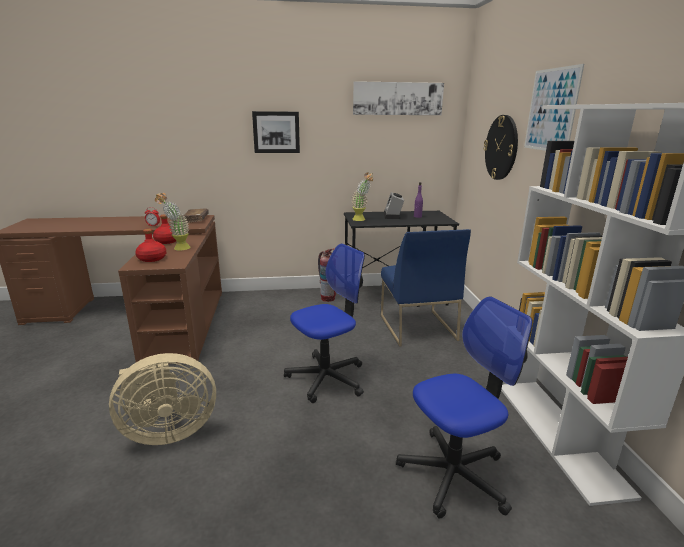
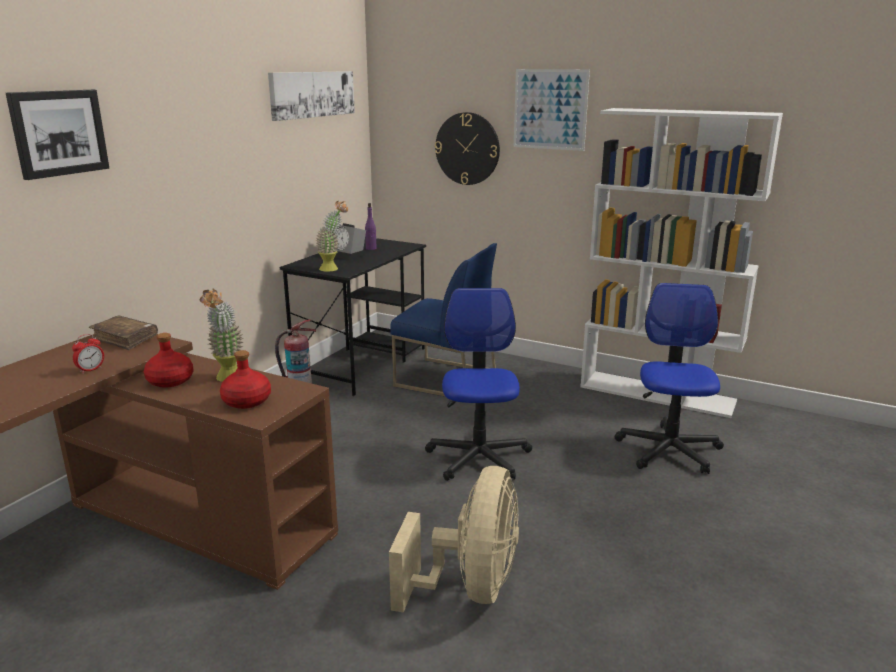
camera: 55 degrees left, 0 degrees up
picture [252,111,300,153] -> picture moved to [6,90,109,180]

